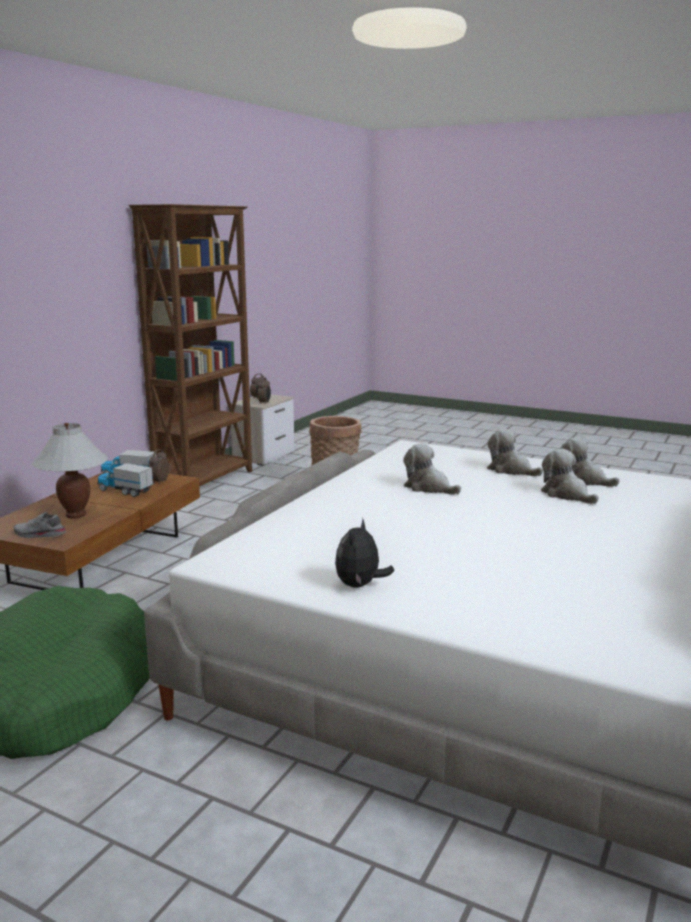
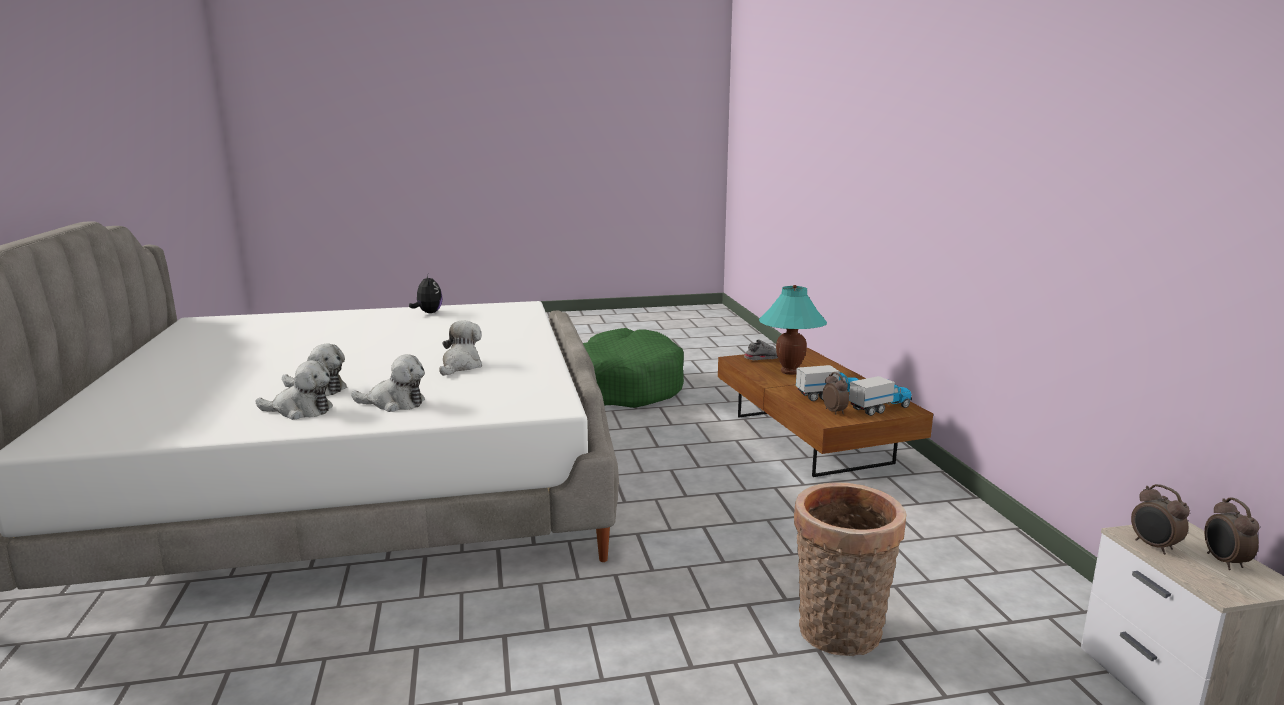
camera: 140 degrees right, 0 degrees up
white table lamp [32,423,108,519] -> turquoise table lamp [759,285,827,375]
brown bookcase [129,204,252,486] -> none
plush toy [403,443,461,494] -> plush toy turned 75 degrees counterclockwise [439,320,482,376]

